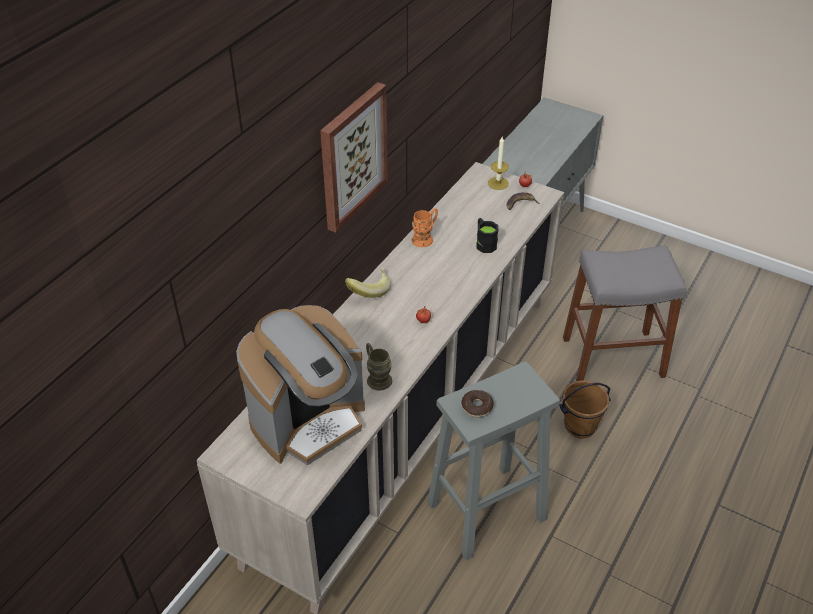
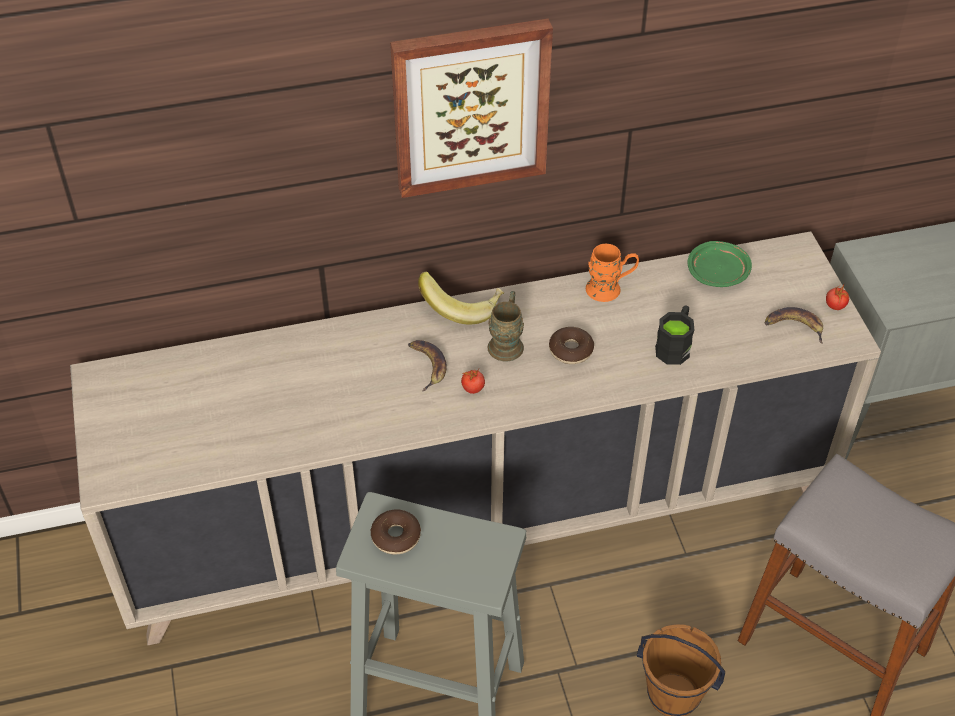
camera: 45 degrees right, 5 degrees up
coffee machine [236,305,365,465] -> none
brown mug [366,343,392,391] -> brown mug moved to [488,291,524,361]
candle [488,137,509,190] -> none
none -> banana [408,340,447,391]
none -> donut [549,327,594,364]
none -> green plate [687,241,752,287]

